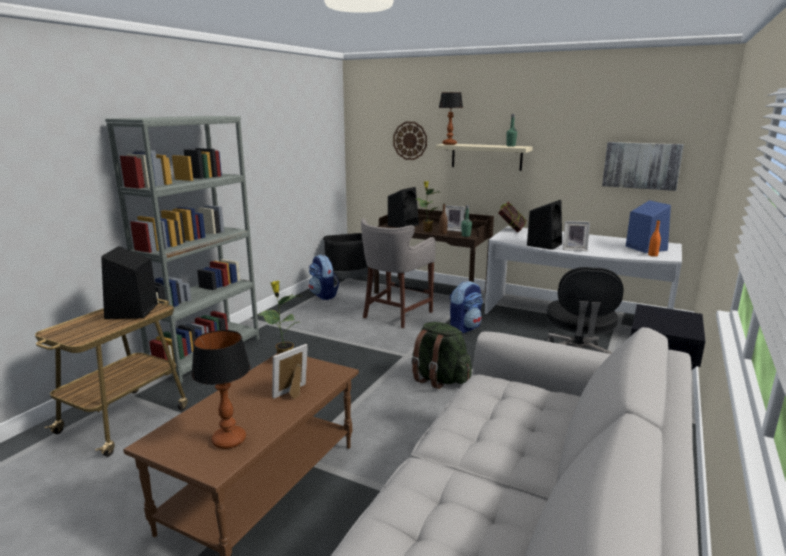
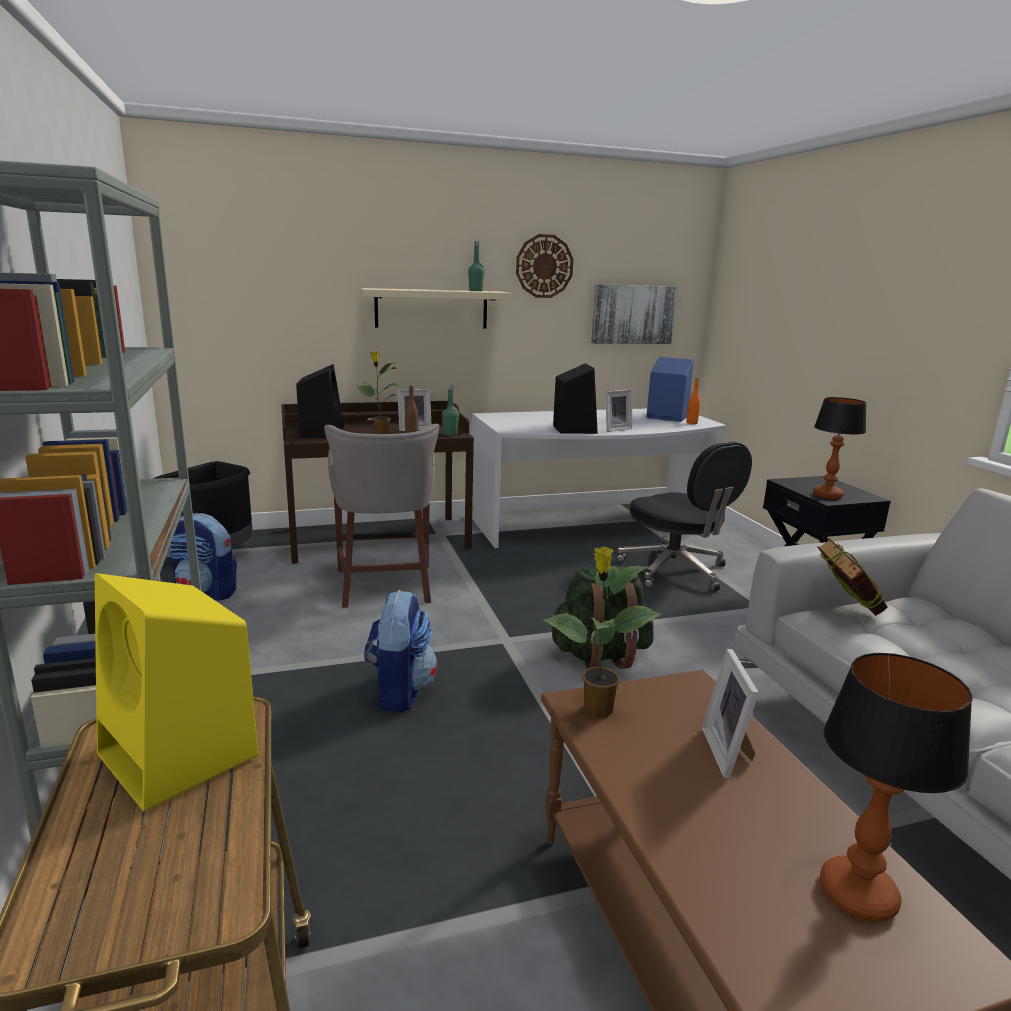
camera: 45 degrees left, 0 degrees up
black speaker [101,246,158,319] -> yellow speaker [95,573,258,812]
wall clock [393,122,427,160] -> wall clock moved to [516,234,573,298]
table lamp [439,92,463,145] -> table lamp moved to [813,397,867,499]
backpack [449,281,483,334] -> backpack moved to [364,590,438,713]
book [498,202,527,233] -> book moved to [817,538,888,616]

